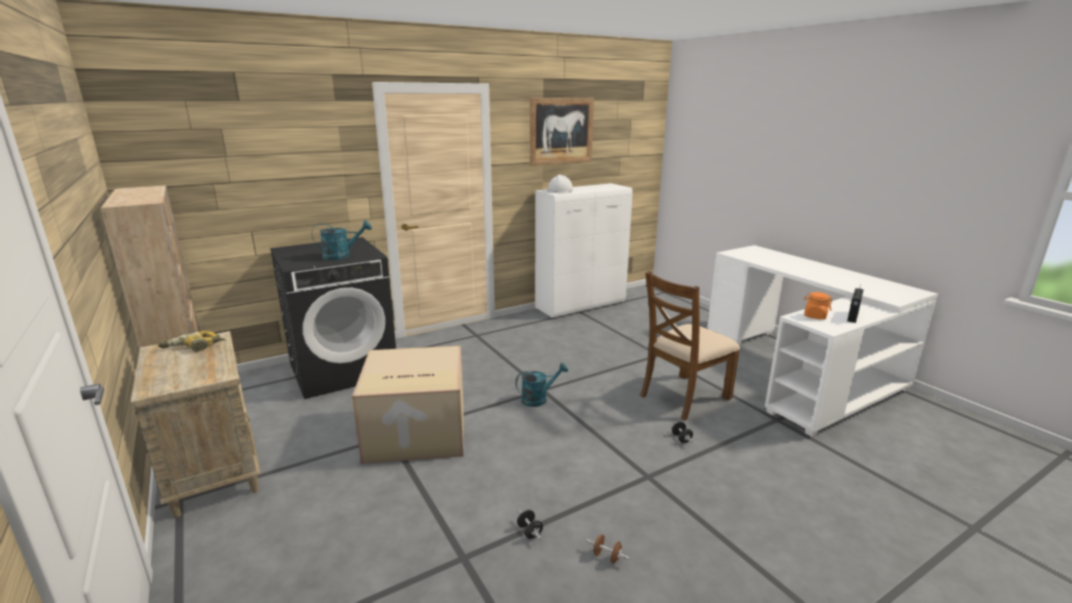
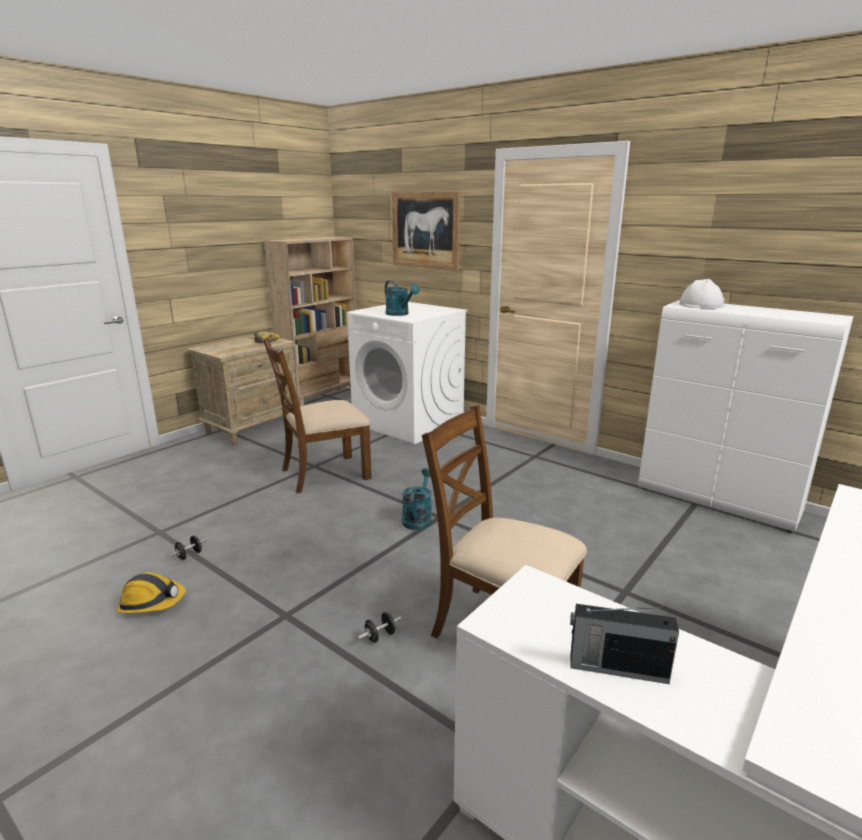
camera: 70 degrees right, 0 degrees up
black washing machine [270,237,396,399] -> white washing machine [347,302,467,444]
cardboard box [352,346,464,464] -> brown chair [263,338,372,494]
turquoise watering can [515,363,568,407] -> turquoise watering can turned 120 degrees counterclockwise [402,468,432,530]
picture [530,98,594,166] -> picture moved to [392,191,460,270]
brown dumbbell [586,534,630,564] -> hard hat [117,572,186,613]
orange jar [804,292,833,320] -> none

